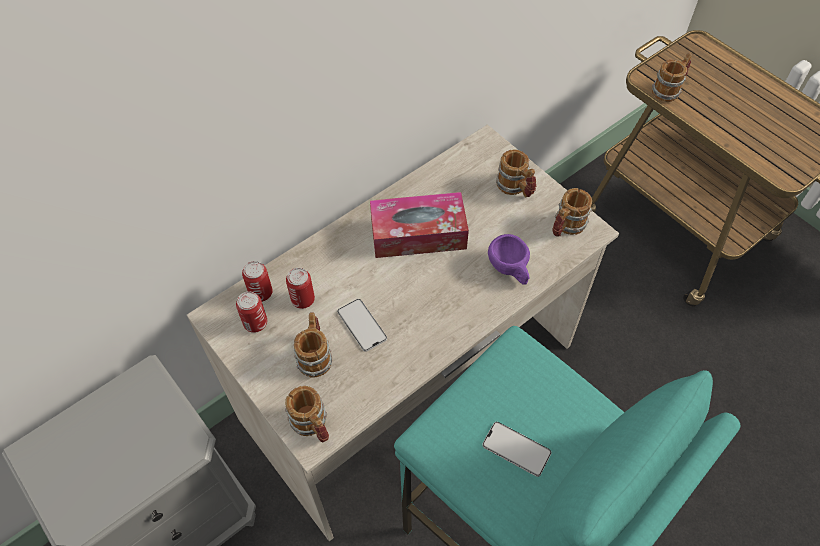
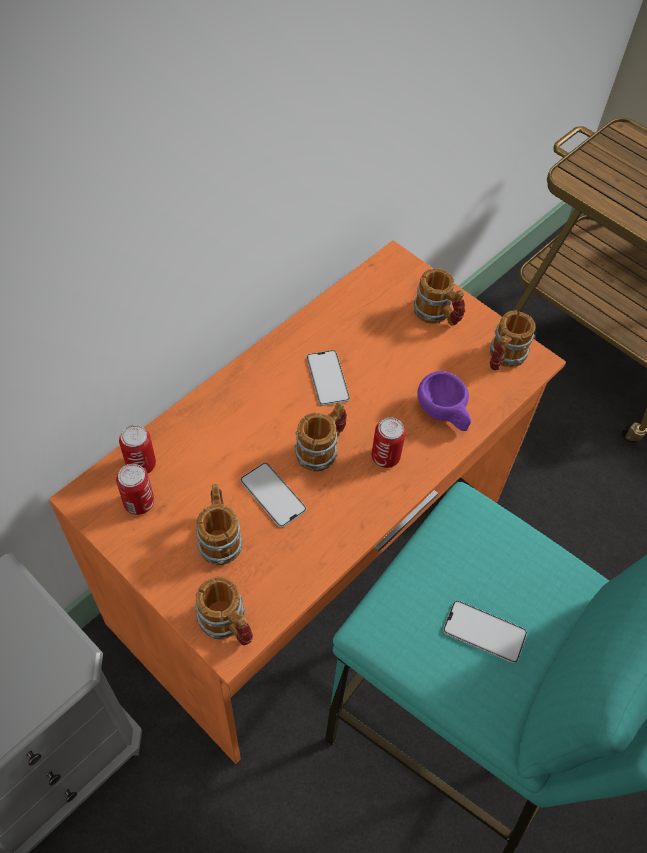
camera: 10 degrees left, 0 degrees up
beige desk [187,125,619,541] -> orange desk [49,240,566,764]
can [286,268,315,309] -> can moved to [371,417,406,468]
tissue box [370,192,469,258] -> phone [307,350,350,406]
mug [652,53,692,102] -> mug moved to [294,402,347,472]

